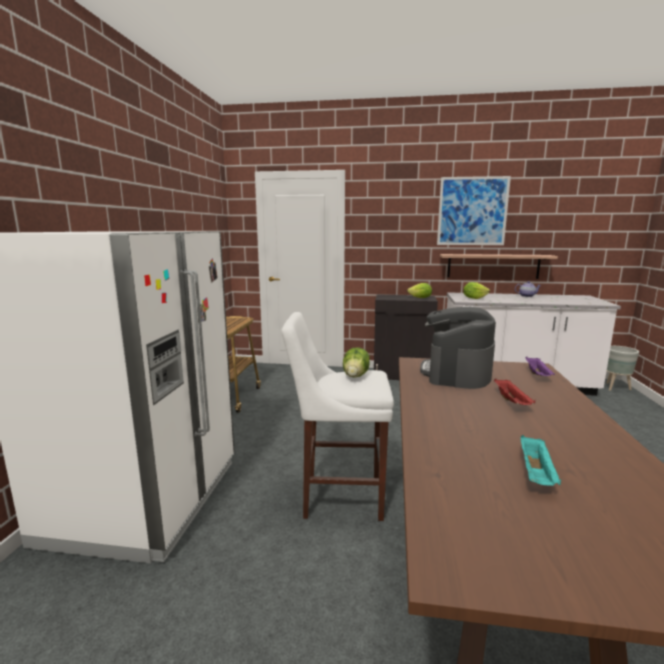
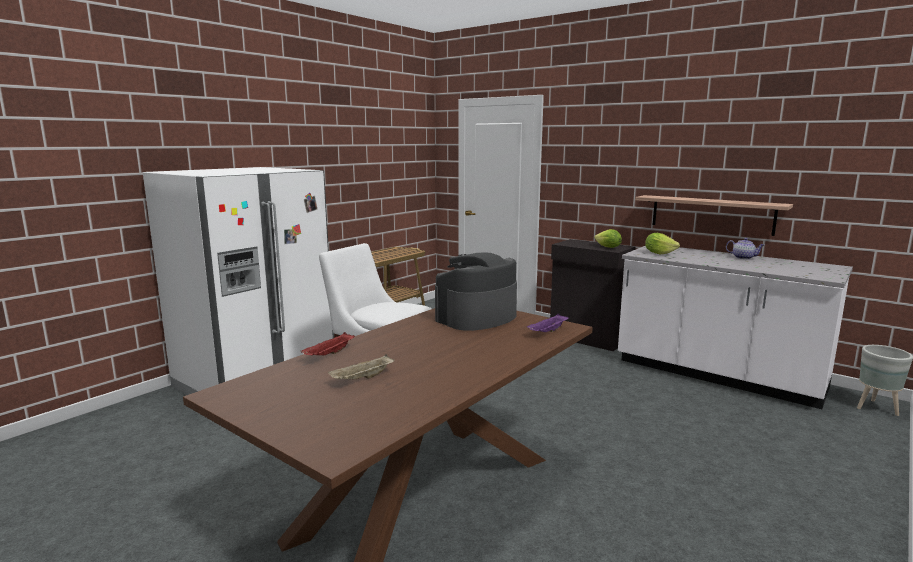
camera: 30 degrees right, 0 degrees up
lettuce [343,347,370,378] -> none
picture [437,176,511,245] -> none
red tray [494,378,535,405] -> red tray moved to [301,332,355,355]
turquoise tray [521,435,561,486] -> beige tray [328,354,394,380]

